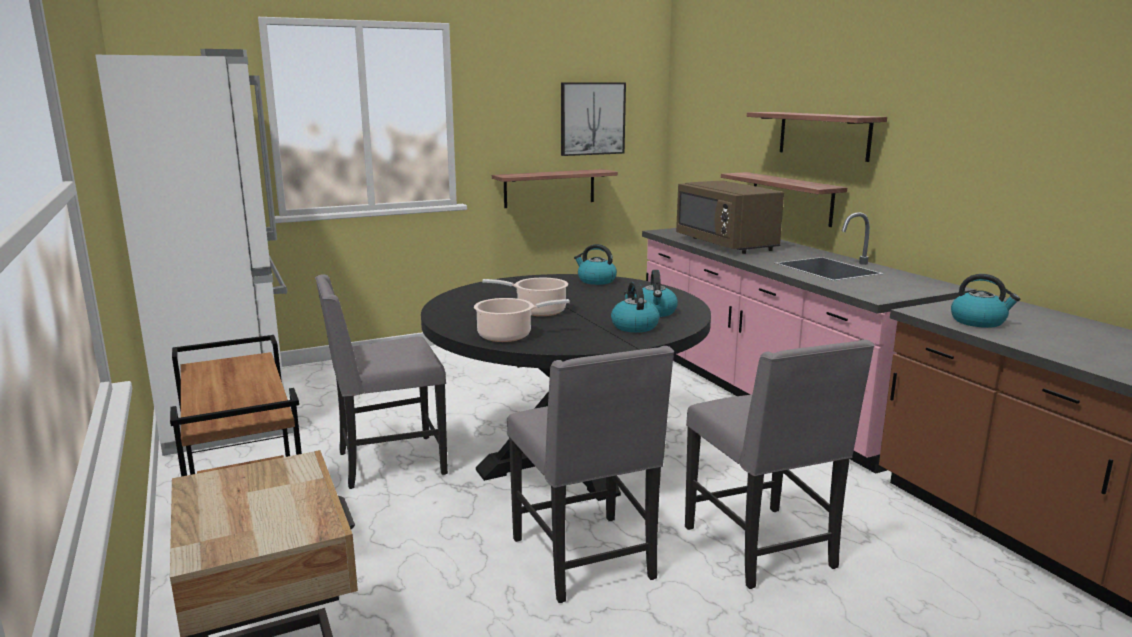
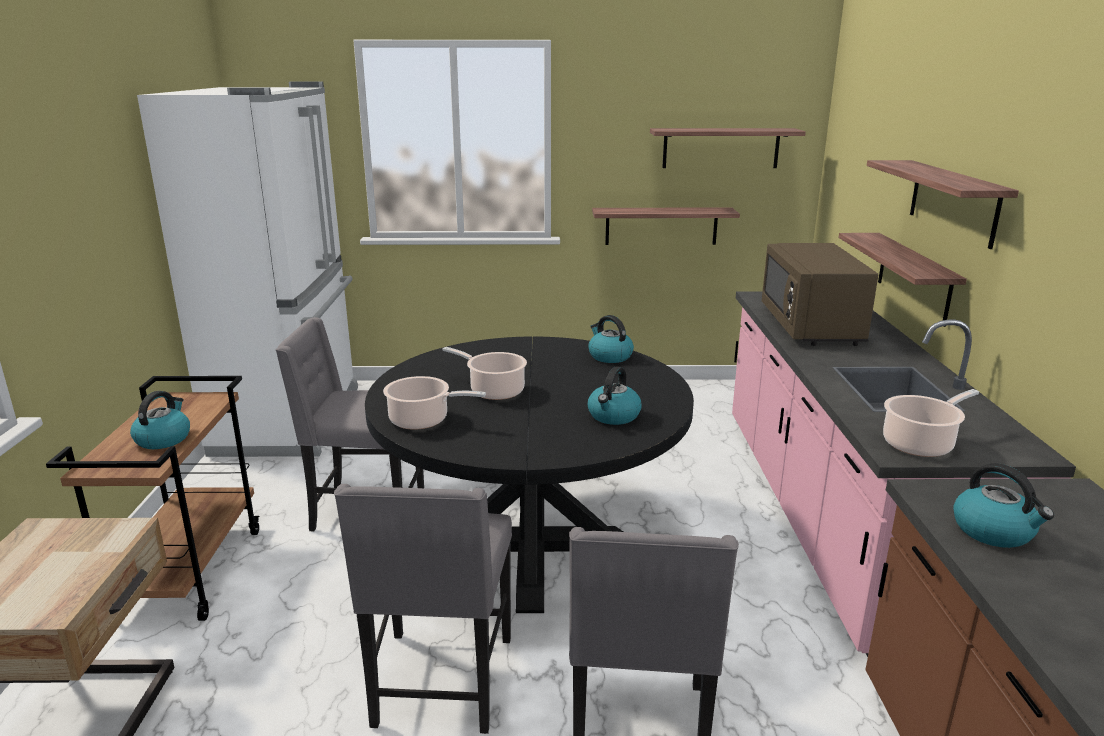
camera: 25 degrees right, 5 degrees up
picture [561,82,626,156] -> shelf [650,128,806,168]
kettle [611,282,660,332] -> kettle moved to [130,391,190,449]
none -> cooking pot [883,389,979,457]

